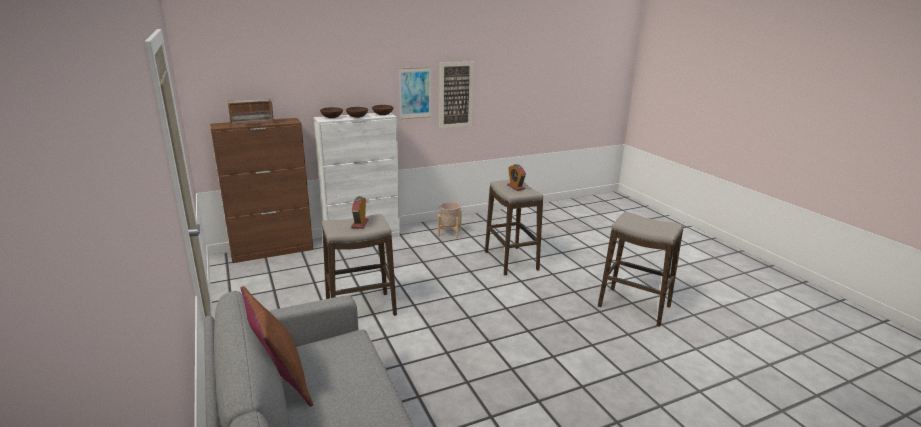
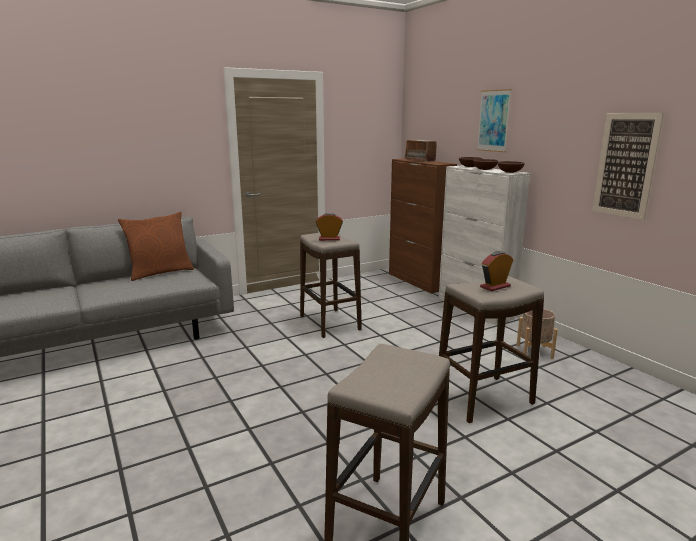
camera: 85 degrees right, 5 degrees down
picture [399,67,431,119] -> picture moved to [477,89,512,152]

